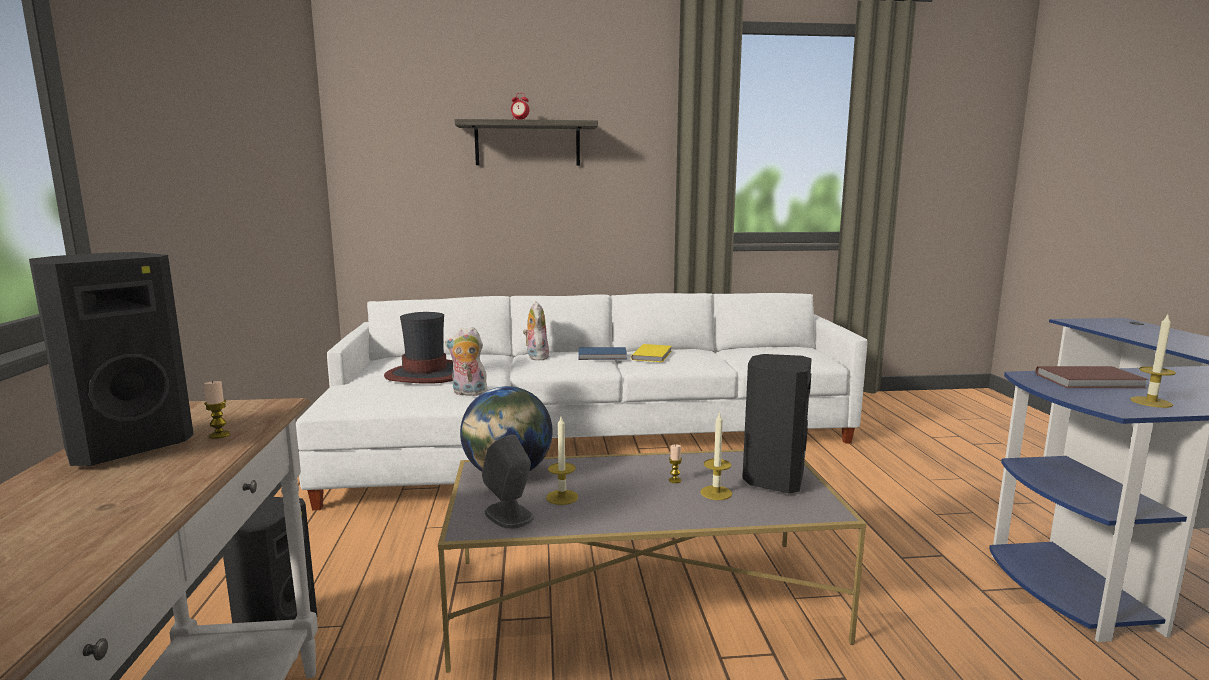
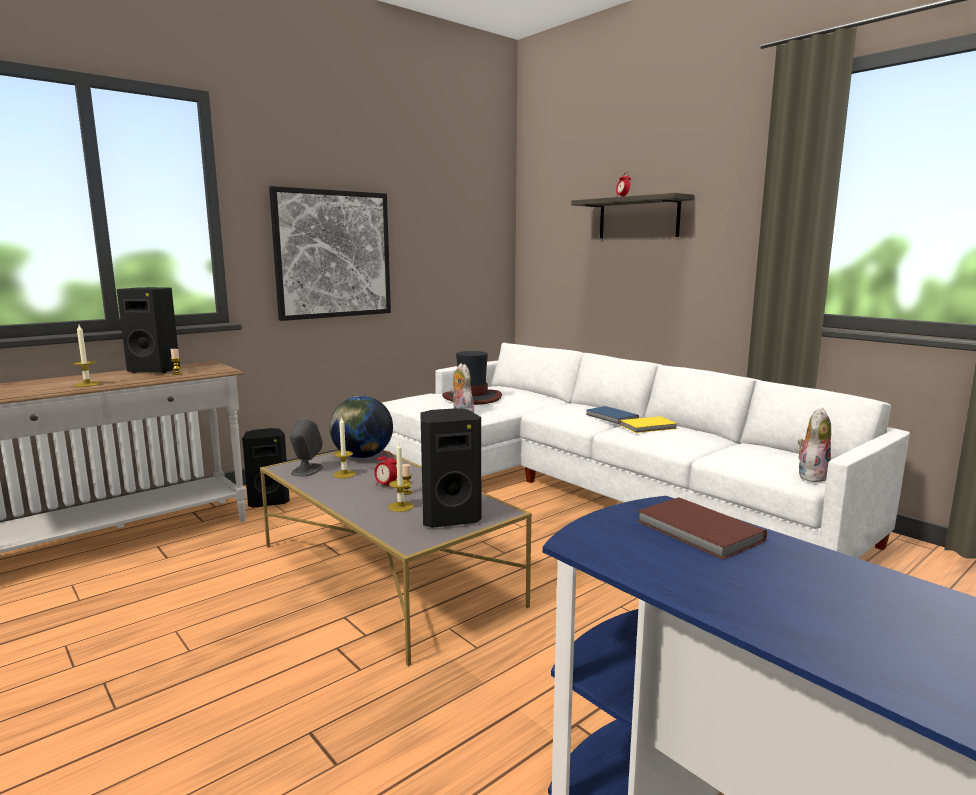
camera: 55 degrees right, 0 degrees up
plush toy [523,301,549,360] -> plush toy moved to [798,408,831,482]
candle [1130,314,1176,408] -> candle moved to [73,325,100,387]
none -> picture [269,186,391,321]
none -> alarm clock [374,451,397,489]

